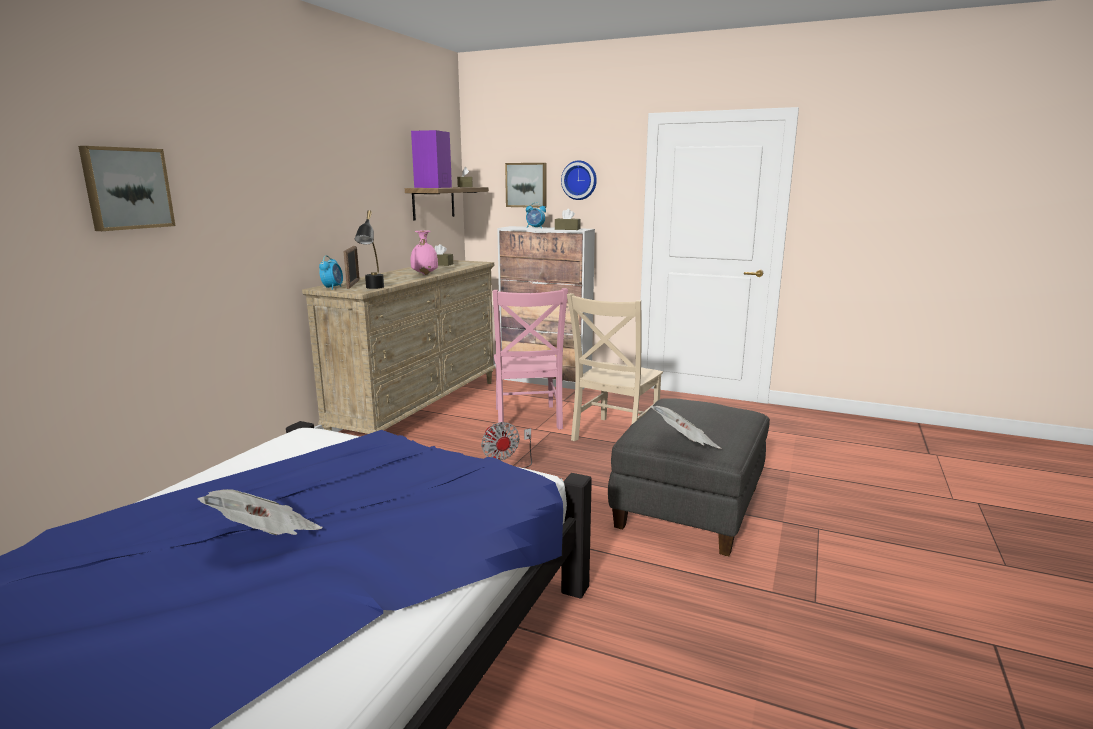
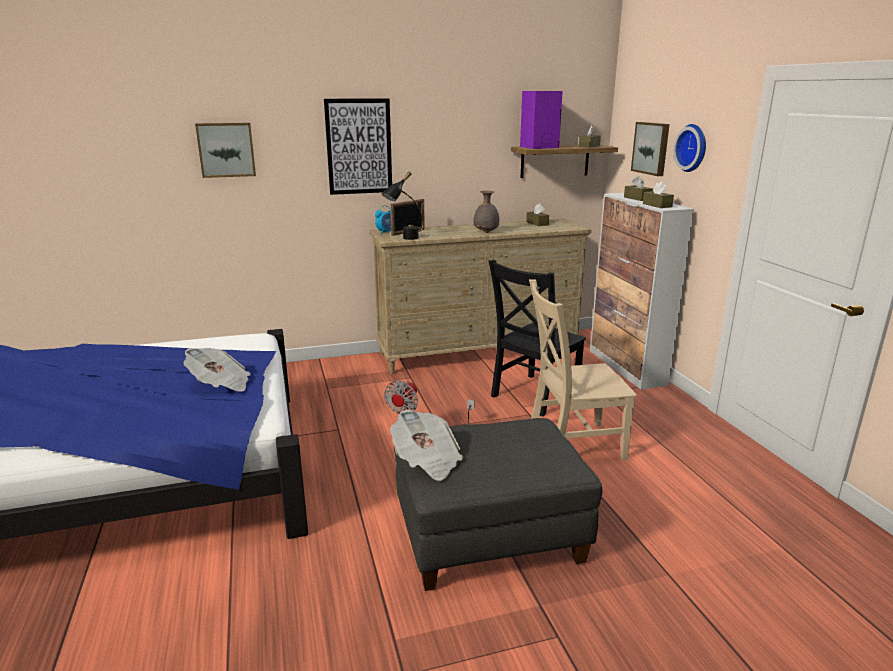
camera: 50 degrees right, 5 degrees up
newspaper [197,489,322,535] -> newspaper moved to [183,348,250,392]
pink vase [410,230,438,275] -> grey vase [474,191,500,233]
pink chair [493,288,568,430] -> black chair [489,260,586,417]
alarm clock [526,202,546,228] -> brown tissue box [624,176,653,201]
none -> picture [324,98,392,195]

